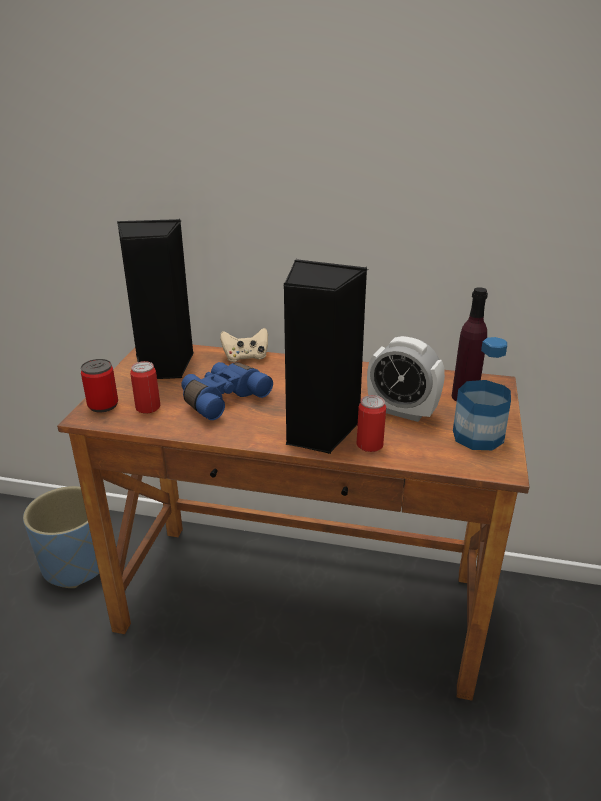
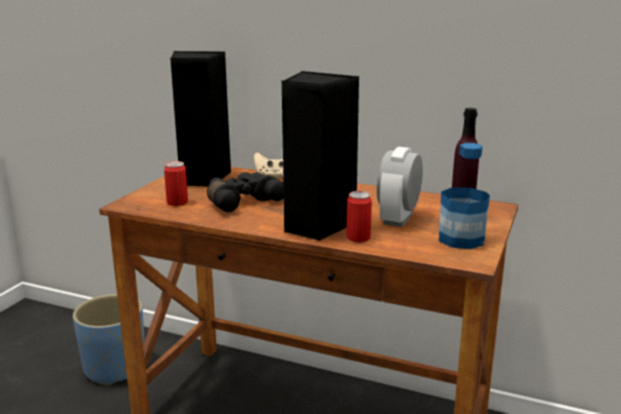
camera: 10 degrees right, 10 degrees down
can [81,359,118,412] -> none
blue binoculars [181,362,273,420] -> black binoculars [207,172,284,212]
alarm clock [367,336,445,422] -> alarm clock turned 75 degrees clockwise [377,147,423,227]

